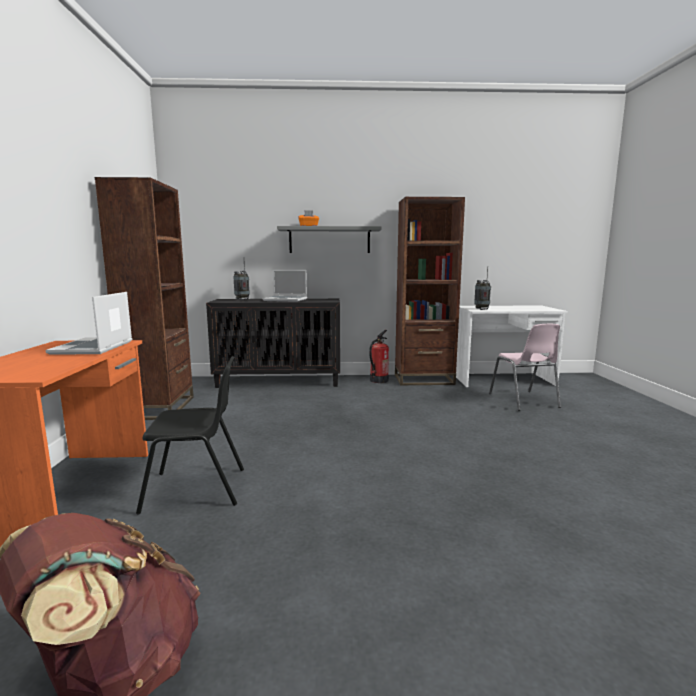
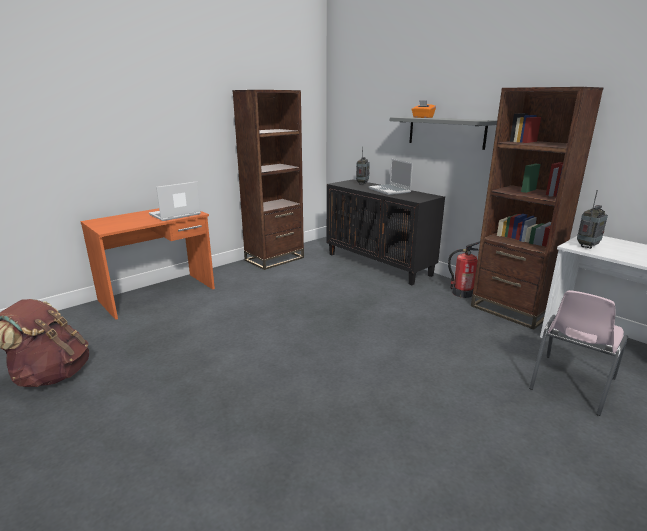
camera: 50 degrees right, 10 degrees up
black chair [136,356,244,515] -> none

